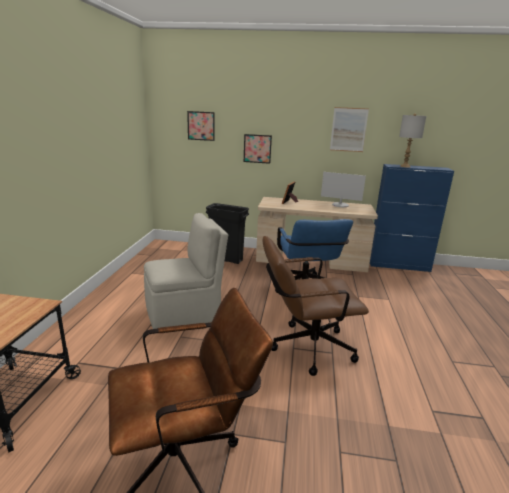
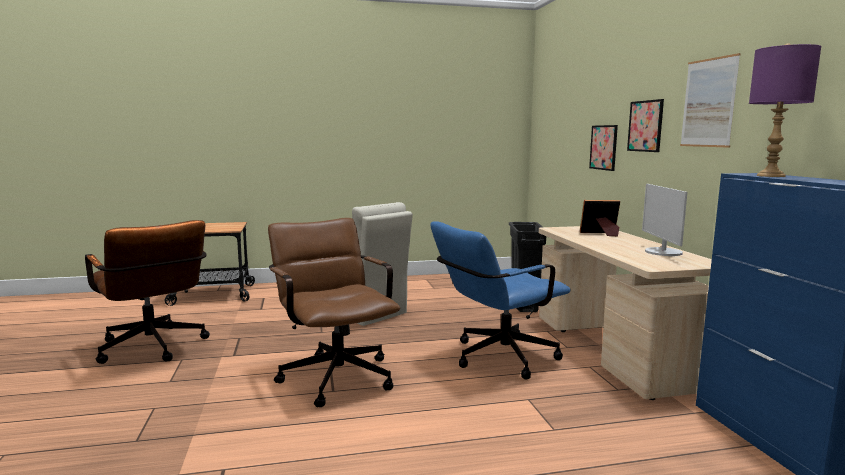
camera: 70 degrees right, 10 degrees down
picture [187,111,215,141] -> picture moved to [627,99,664,152]
grey table lamp [399,113,426,168] -> purple table lamp [749,43,821,177]

